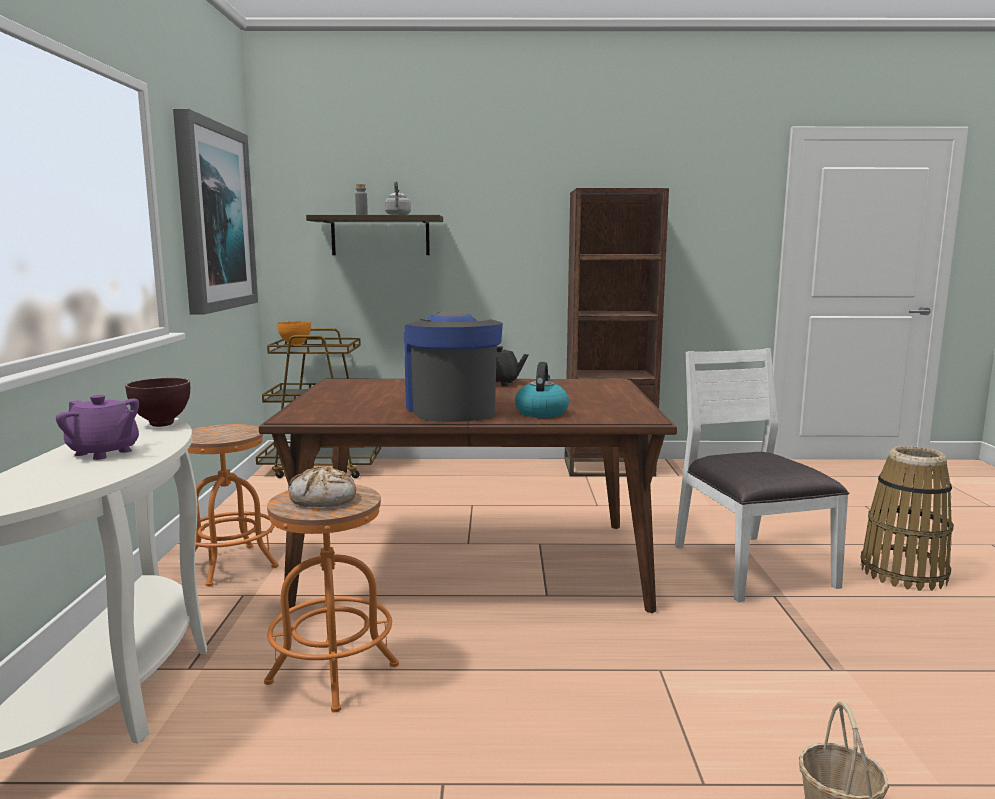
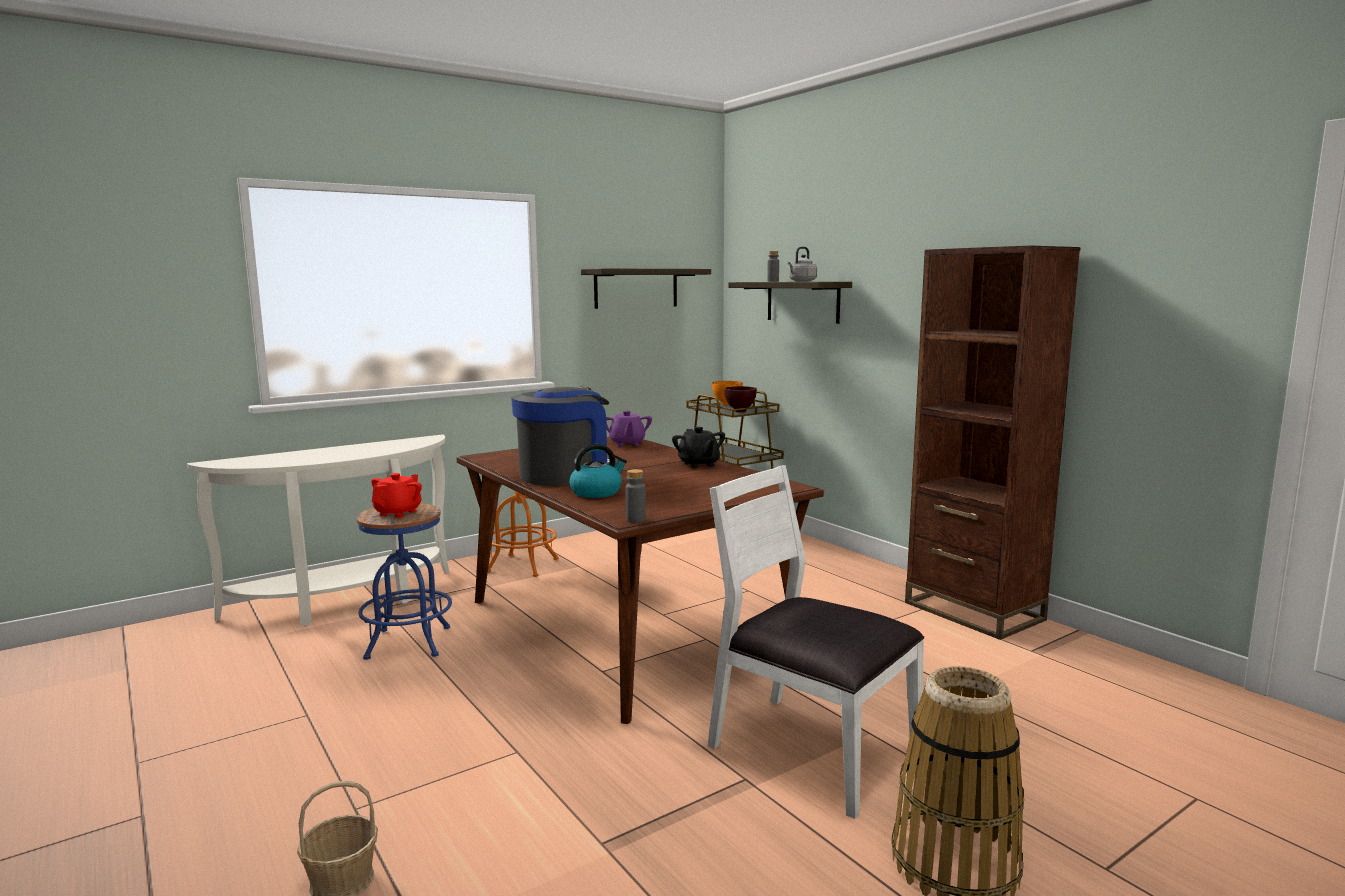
camera: 55 degrees right, 0 degrees up
purple teapot [56,395,139,460] -> purple teapot moved to [606,411,652,447]
brown bowl [125,378,190,427] -> brown bowl moved to [724,386,757,412]
picture [173,109,258,315] -> shelf [581,268,711,309]
orange stool [264,484,399,713] -> blue stool [356,503,452,660]
bread [289,467,356,507] -> red teapot [371,473,422,518]
white chair [675,348,849,602] -> white chair turned 90 degrees counterclockwise [707,465,924,819]
none -> grey bottle [626,469,646,523]

